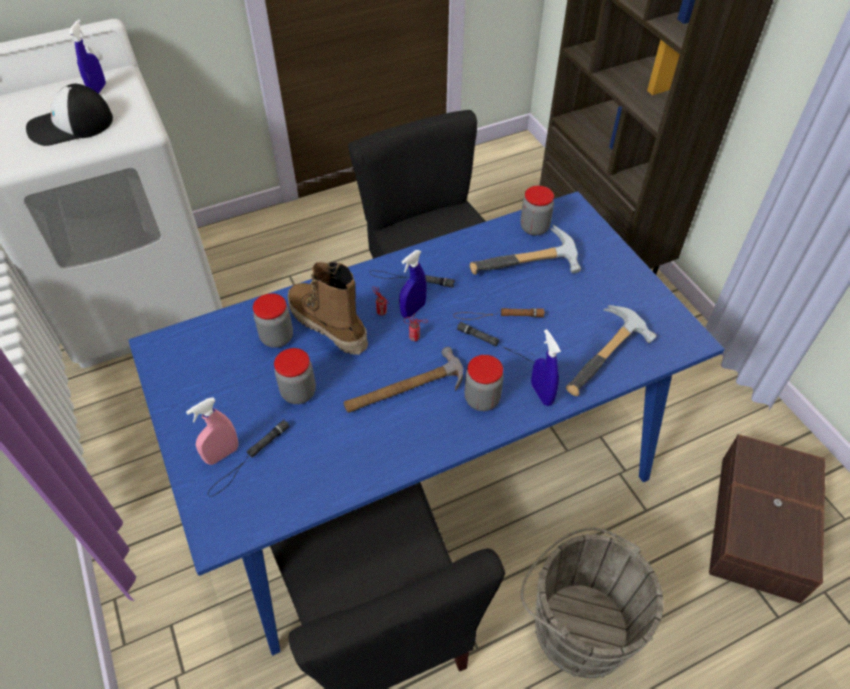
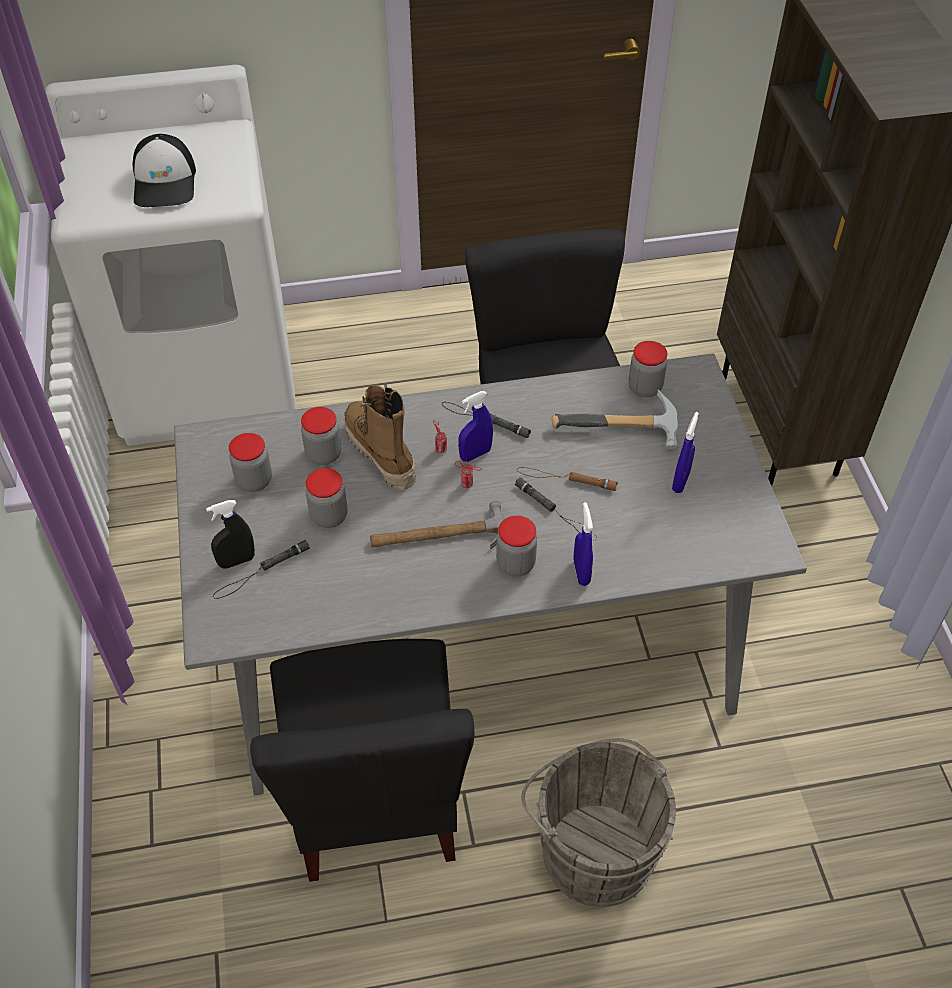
camera: 15 degrees right, 0 degrees up
cap [26,84,113,146] -> cap turned 90 degrees counterclockwise [133,134,196,207]
blue spray bottle [69,19,106,94] -> blue spray bottle moved to [672,412,699,493]
blue dining table [128,191,724,656] -> grey dining table [174,353,807,796]
pink spray bottle [186,397,238,465] -> black spray bottle [206,500,255,569]
hammer [566,305,657,396] -> none
brown storage box [709,434,826,603] -> none
none -> jar [229,433,272,492]

